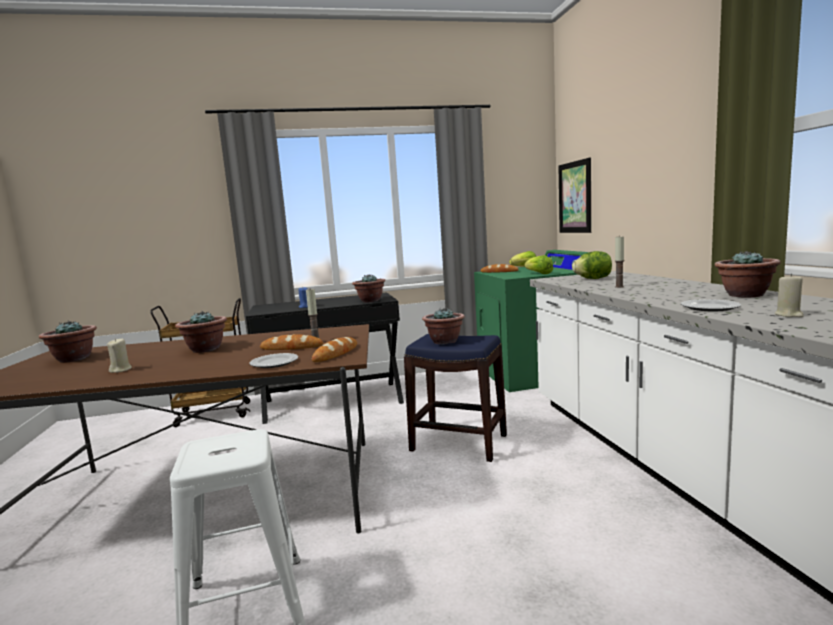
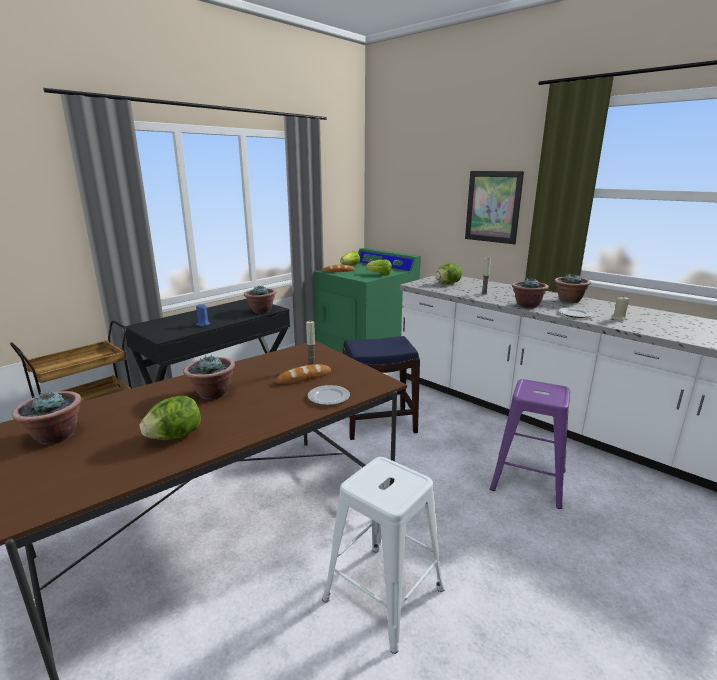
camera: 35 degrees left, 10 degrees up
beige candle [107,338,132,373] -> lettuce [140,396,201,440]
bread [312,337,357,362] -> none
potted plant [422,307,465,344] -> potted plant moved to [512,278,549,308]
picture [558,158,591,233] -> picture moved to [465,171,524,244]
none -> purple stool [490,379,570,509]

